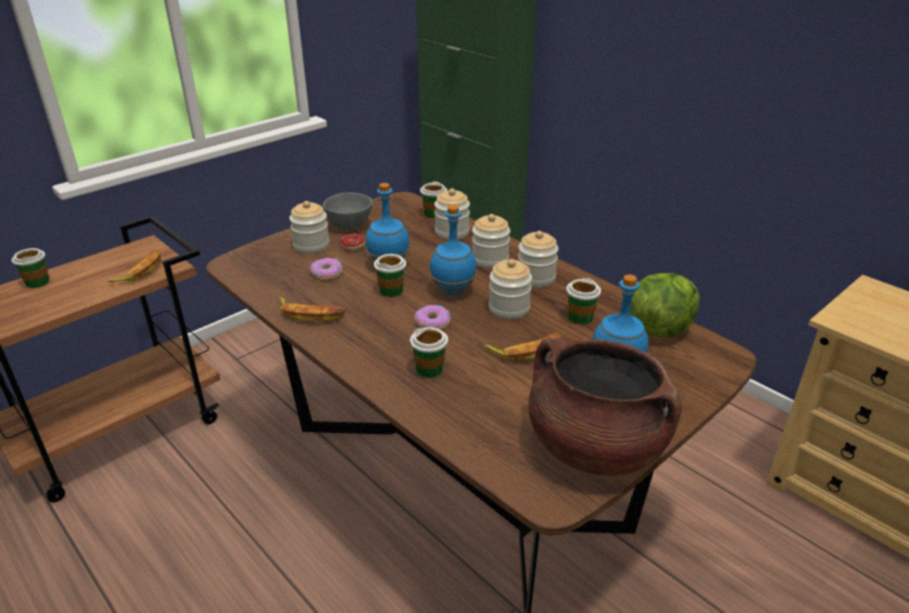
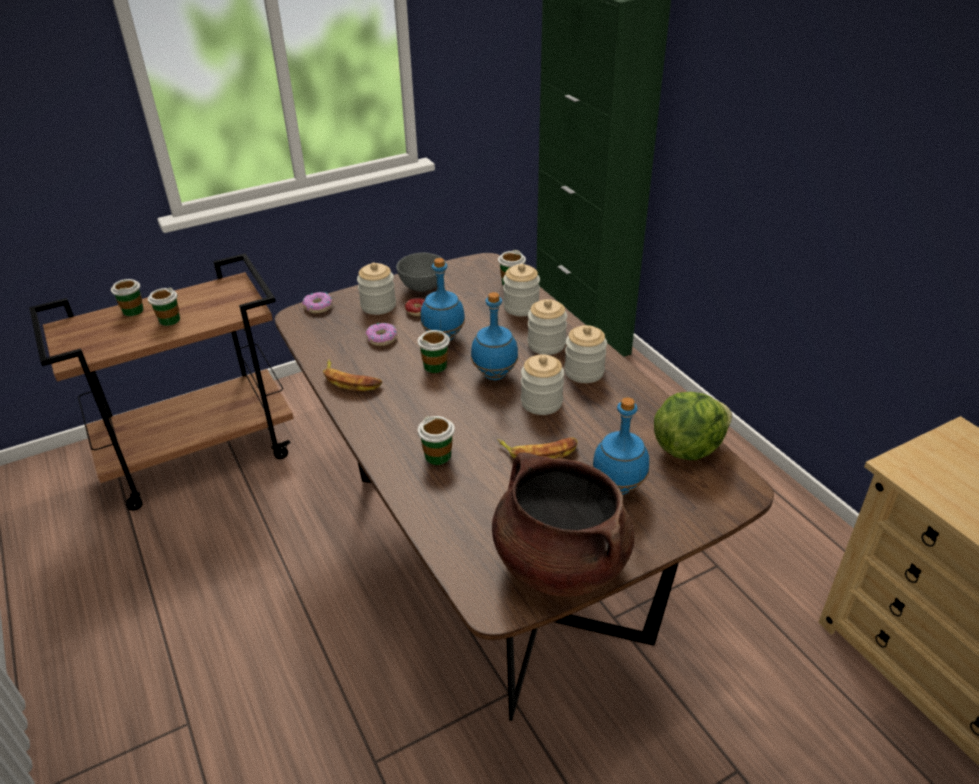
camera: 15 degrees right, 5 degrees up
banana [107,249,161,282] -> none
donut [414,305,451,330] -> donut moved to [302,292,333,313]
cup [566,278,601,325] -> cup moved to [148,288,180,326]

